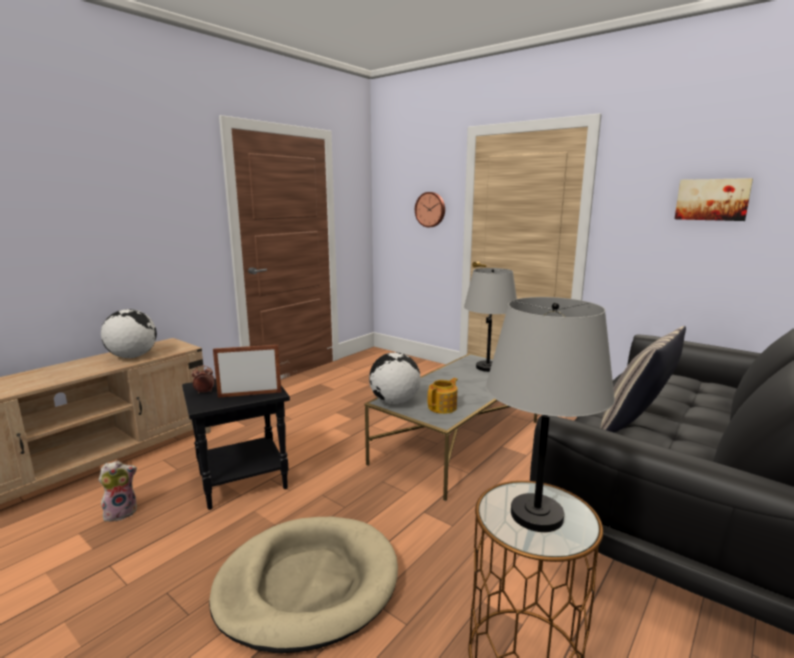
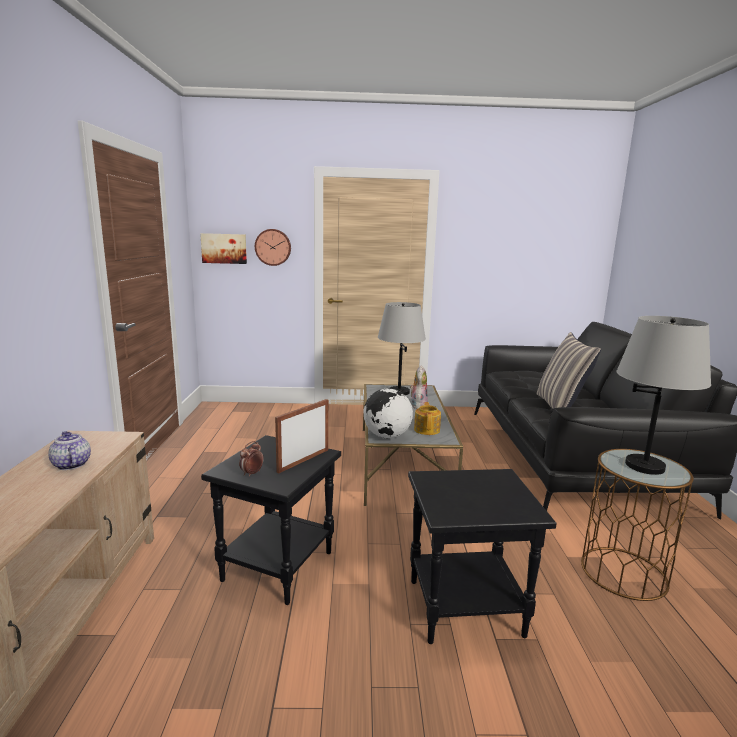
camera: 40 degrees left, 0 degrees up
plush toy [98,461,137,522] -> plush toy moved to [410,365,428,409]
globe [101,309,157,358] -> teapot [48,431,91,470]
beige dog bed [209,517,398,653] -> black side table [408,469,557,644]
picture [675,178,753,221] -> picture moved to [200,233,247,264]

